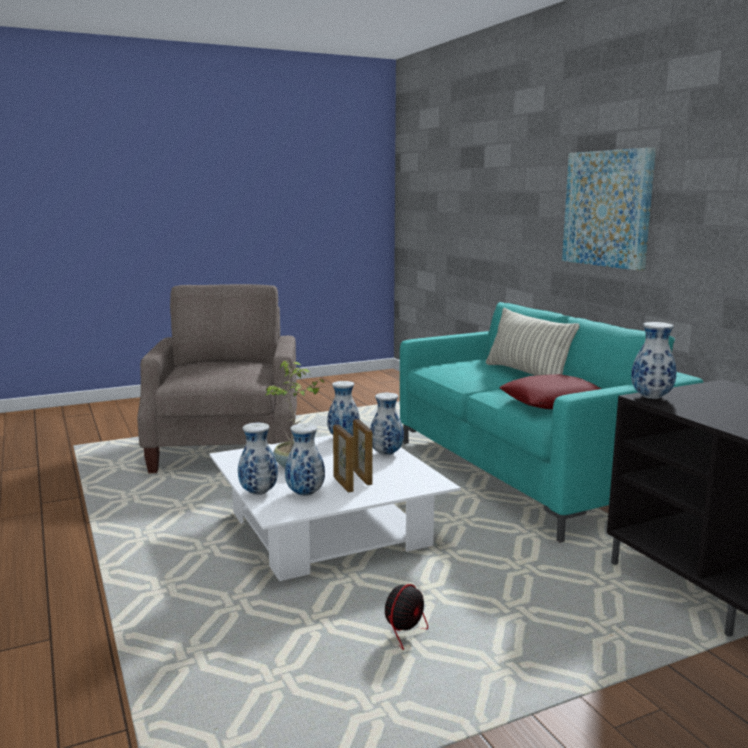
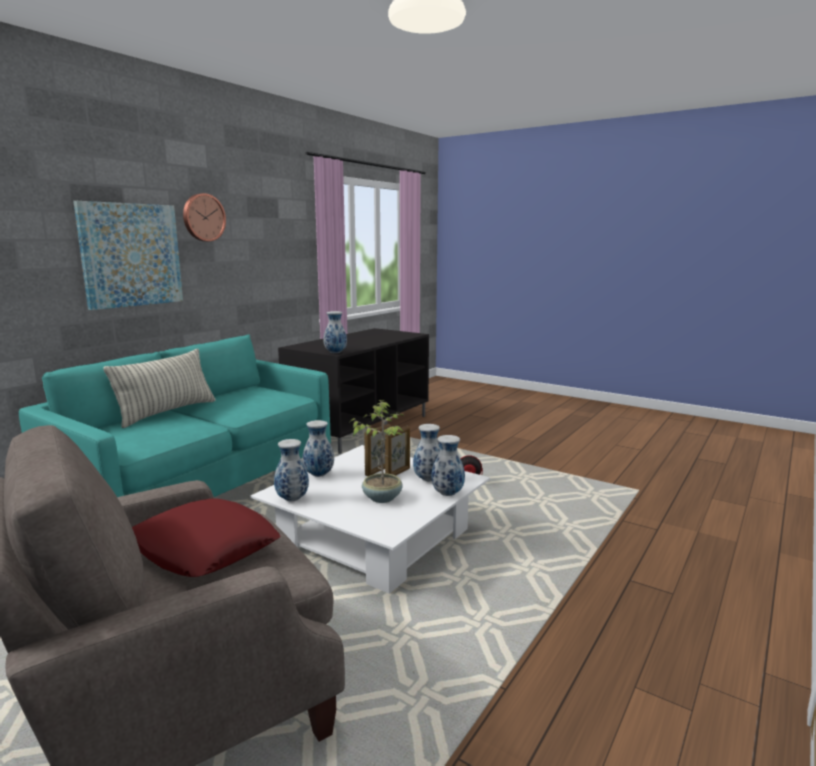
camera: 120 degrees left, 0 degrees up
red pillow [499,374,601,409] -> red pillow moved to [132,498,280,577]
none -> wall clock [183,193,226,242]

